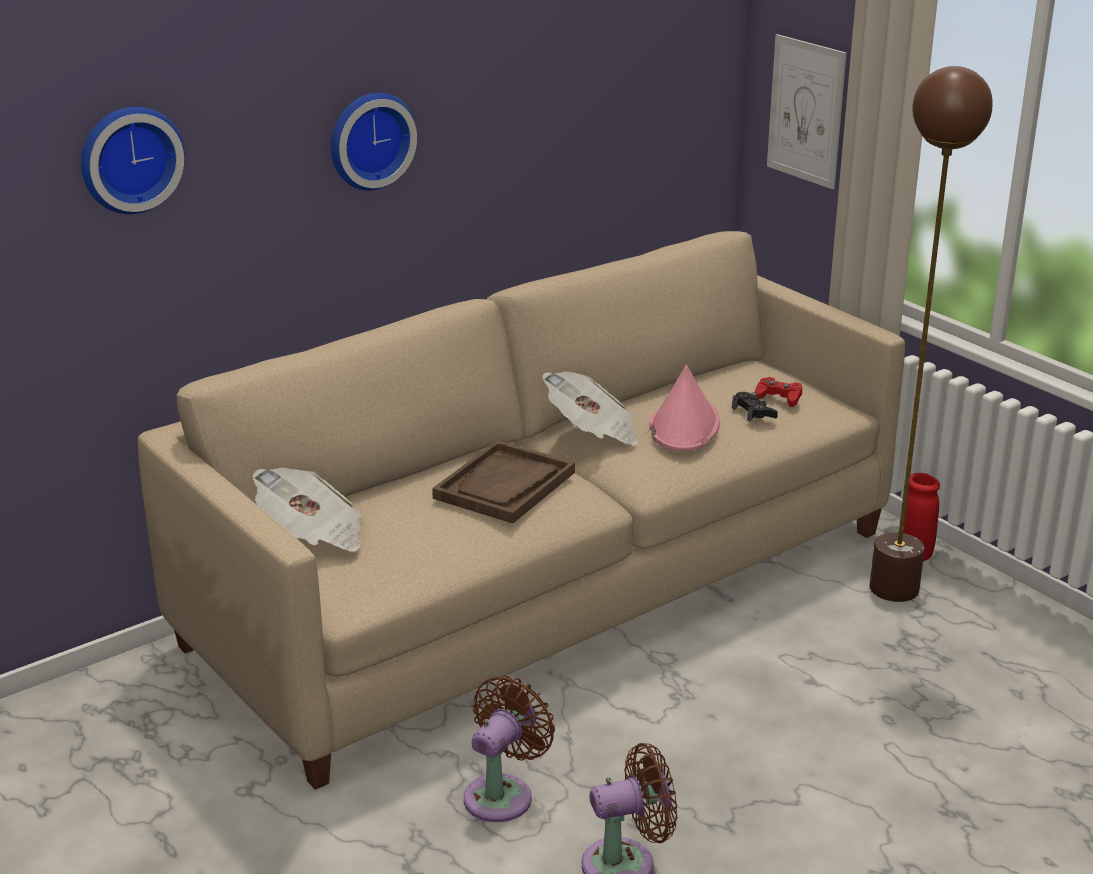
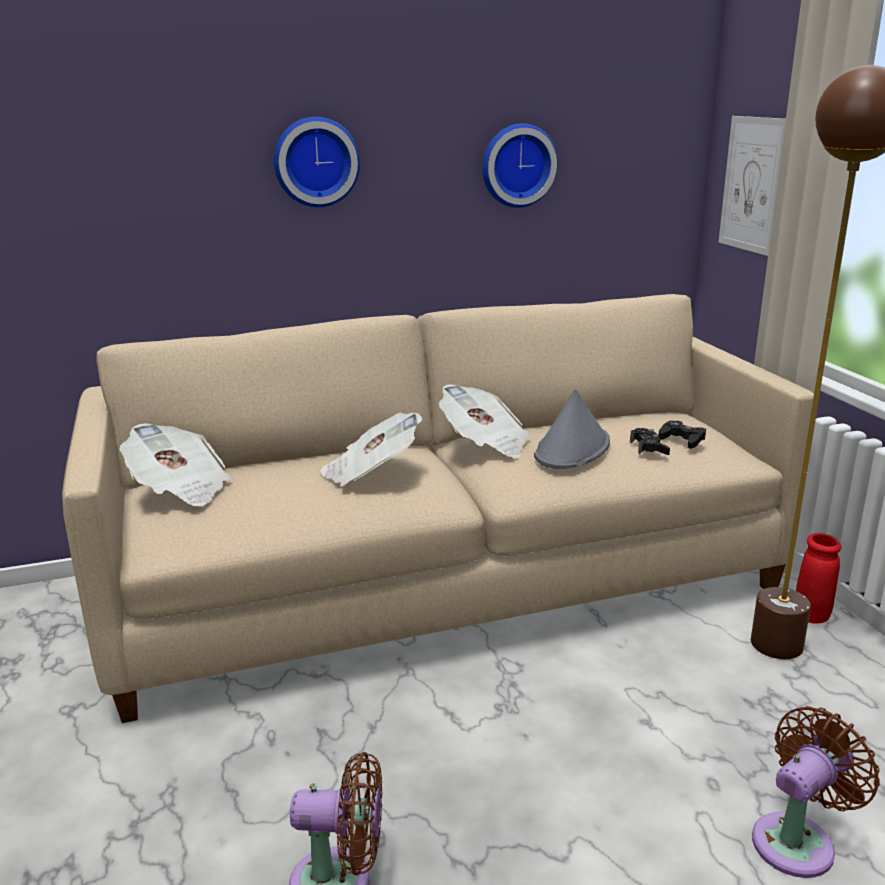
camera: 20 degrees right, 5 degrees down
wall clock [81,107,185,214] -> wall clock moved to [482,123,558,208]
brown tray [432,440,575,524] -> newspaper [320,413,422,487]
brown fan [464,676,555,822] -> brown fan moved to [752,706,880,878]
pink hat [649,365,720,452] -> grey hat [534,389,610,469]
red game controller [755,377,802,407] -> black game controller [658,421,706,449]

